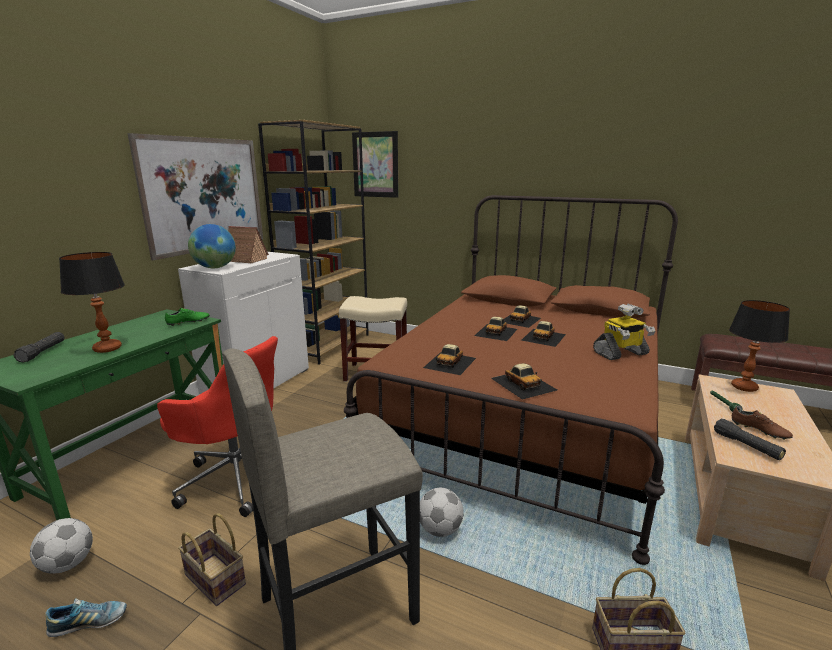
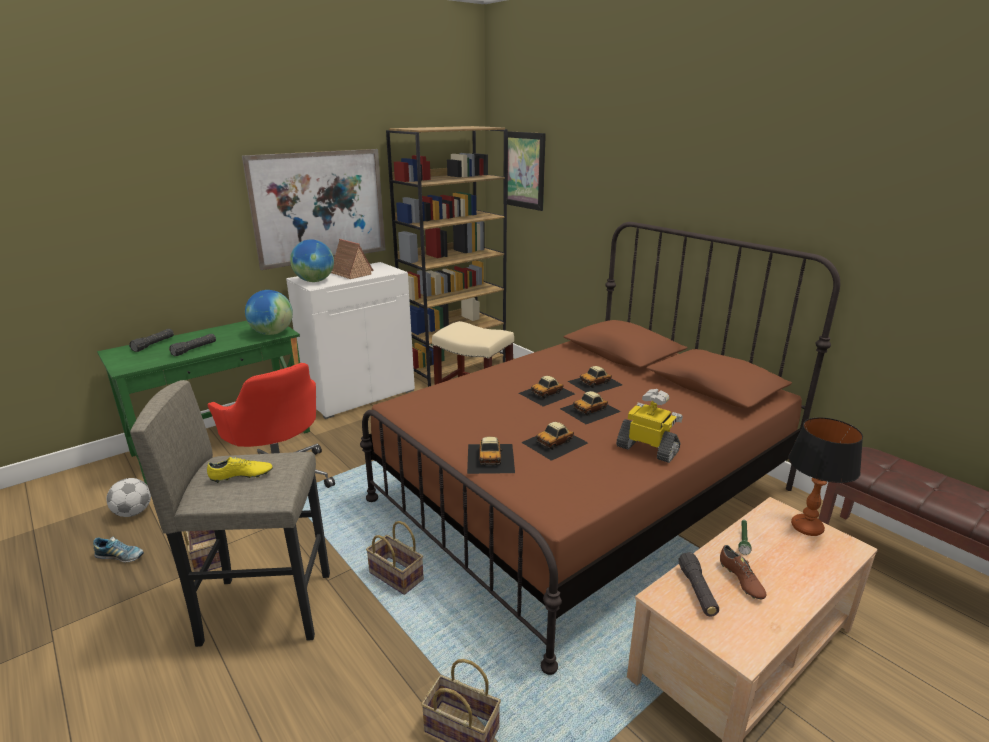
camera: 25 degrees right, 5 degrees up
table lamp [59,252,125,353] -> black flashlight [169,334,216,356]
green shoe [165,308,210,326] -> globe [245,290,293,335]
football [420,488,464,537] -> basket [366,521,424,595]
toy car [423,344,476,375] -> toy car moved to [521,422,588,461]
toy robot [593,303,655,360] -> toy robot turned 150 degrees counterclockwise [616,389,683,463]
none -> yellow shoe [207,457,273,483]

